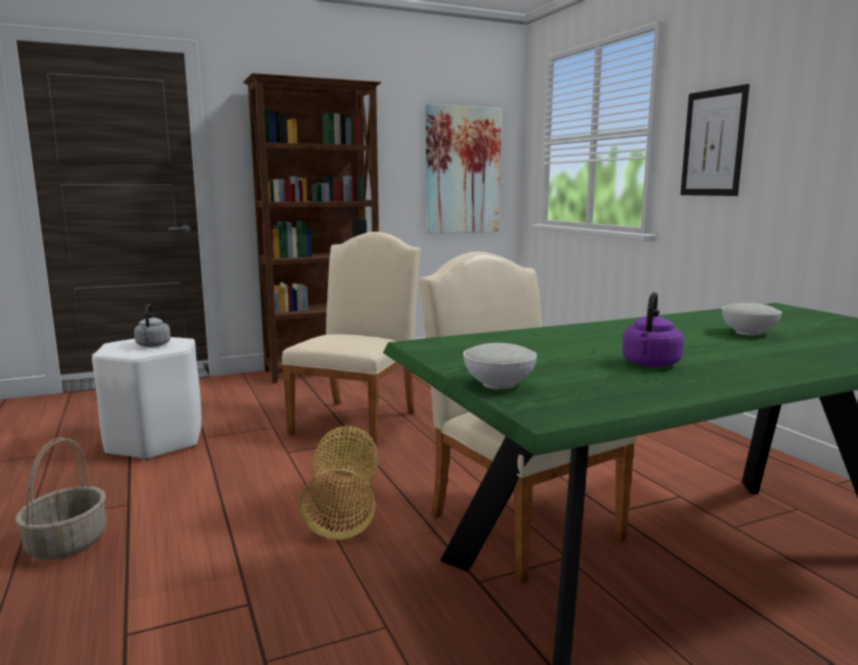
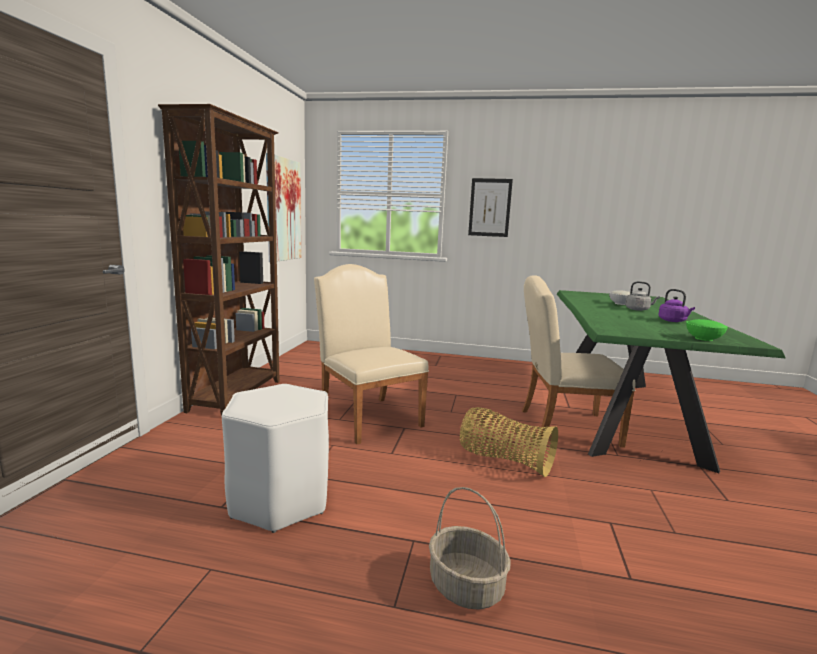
camera: 55 degrees left, 0 degrees up
grey kettle [134,304,171,347] -> grey kettle moved to [625,281,660,311]
white bowl [463,343,537,389] -> green bowl [686,319,728,341]

